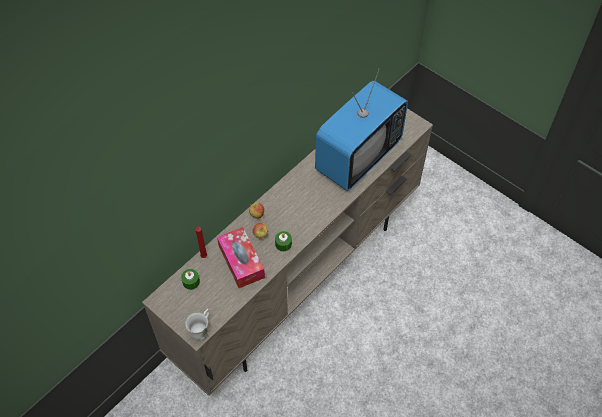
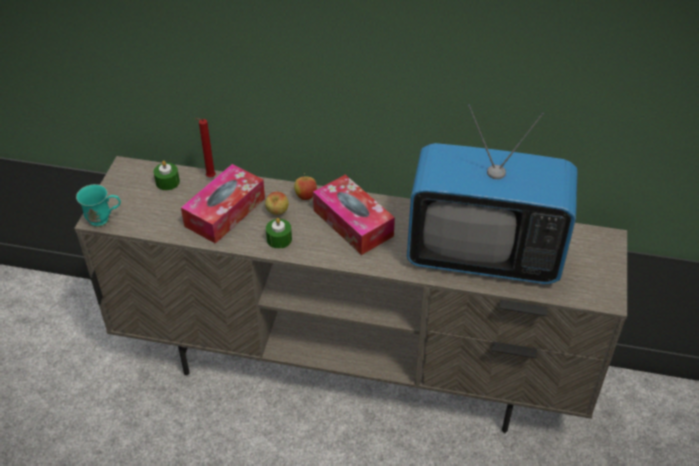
camera: 60 degrees right, 10 degrees down
white mug [185,309,209,340] -> turquoise mug [76,184,121,227]
none -> tissue box [313,175,395,255]

